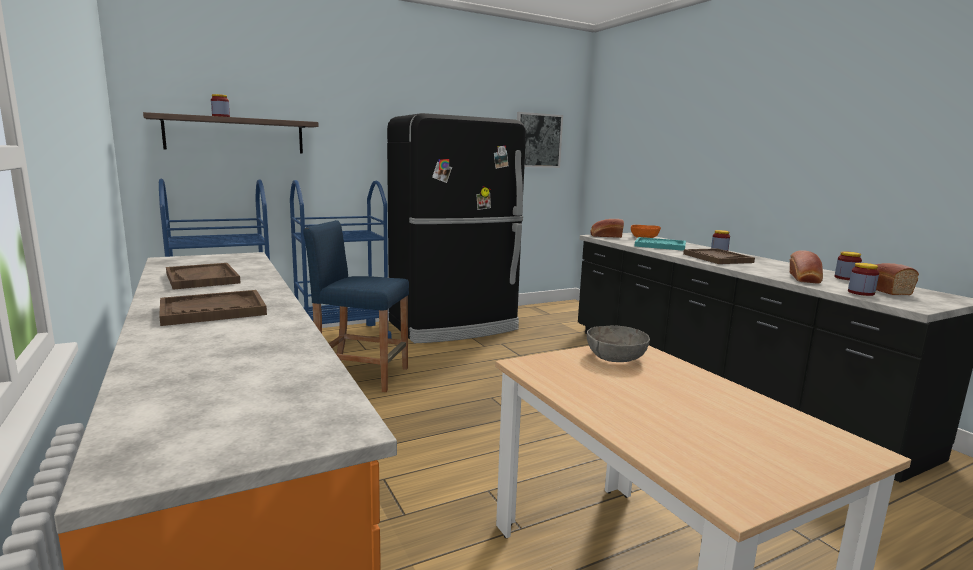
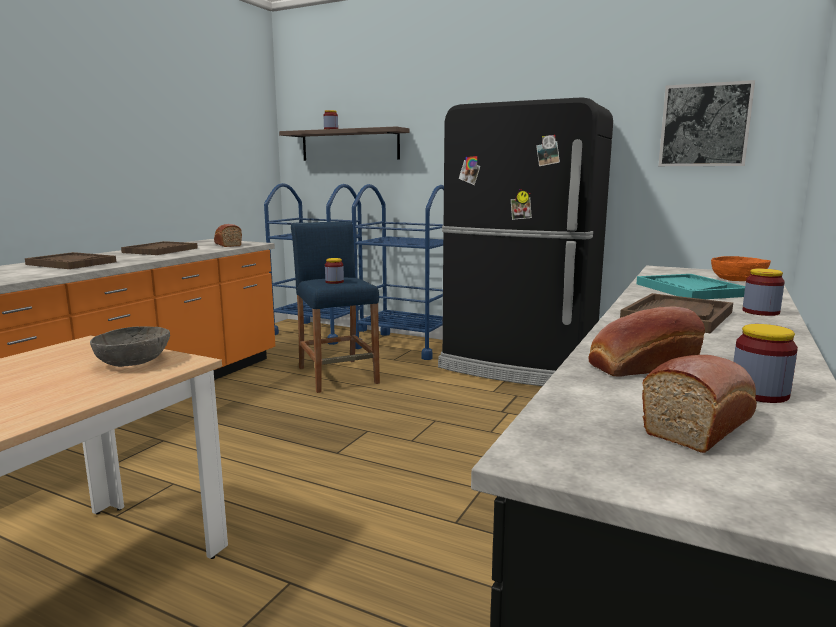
camera: 55 degrees right, 0 degrees up
bread [590,219,624,238] -> bread moved to [214,224,242,247]
jar [848,263,879,296] -> jar moved to [325,258,344,284]

